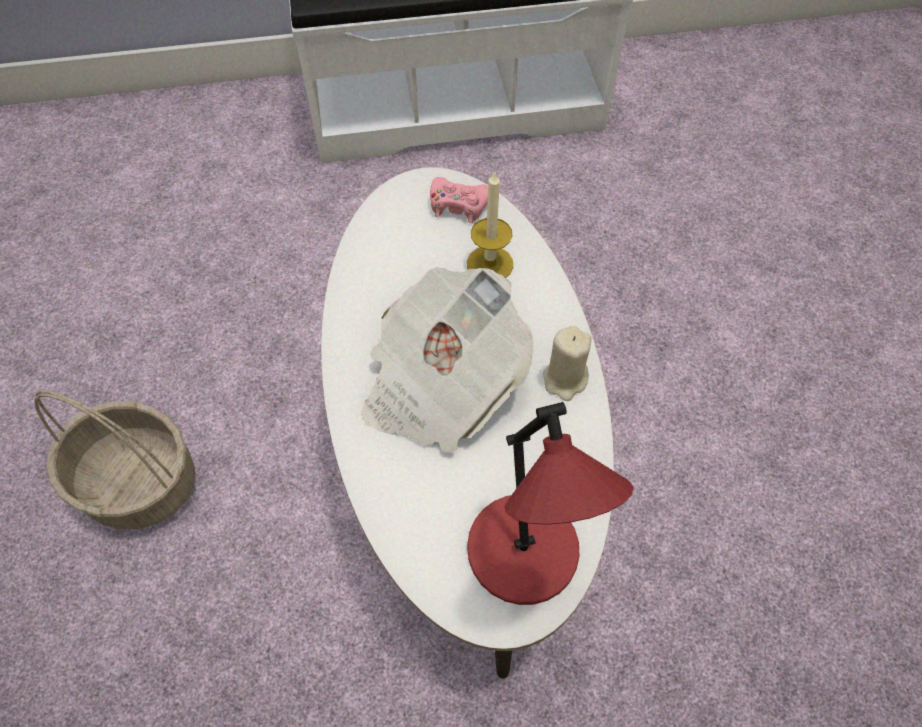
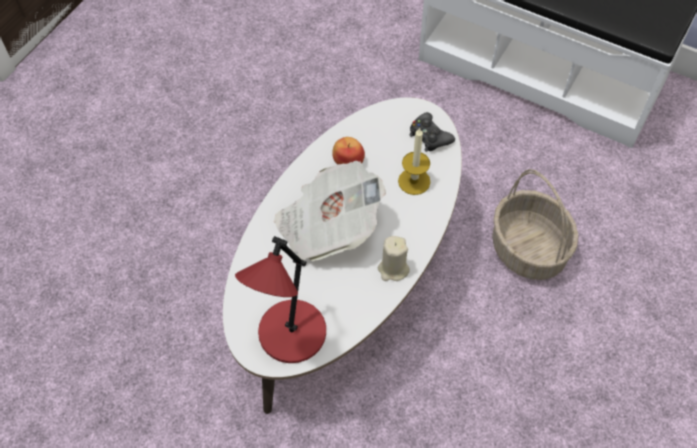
camera: 40 degrees right, 0 degrees up
basket [34,390,195,529] -> basket moved to [492,169,578,280]
pink game controller [430,177,488,223] -> black game controller [410,112,455,152]
none -> apple [332,137,365,164]

